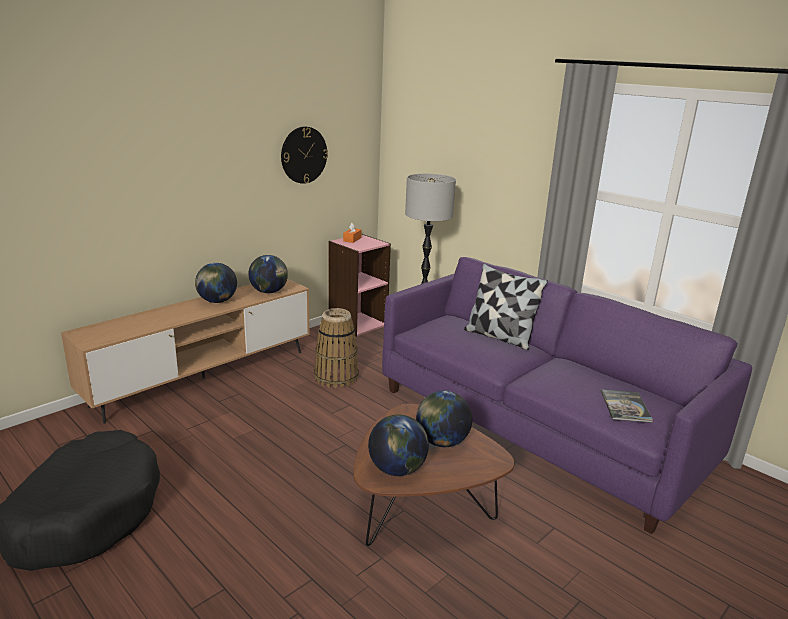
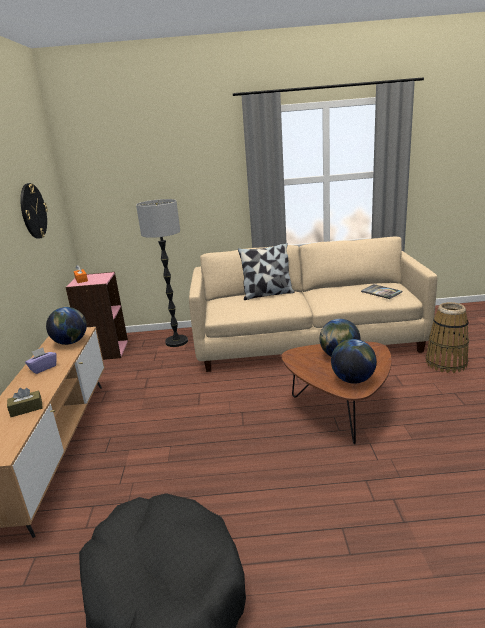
camera: 45 degrees left, 0 degrees up
globe [195,263,237,303] -> purple tissue box [25,347,56,374]
basket [314,308,359,388] -> basket moved to [426,302,469,373]
purple sofa [382,257,752,534] -> beige sofa [189,237,437,372]
none -> brown tissue box [7,388,43,417]

